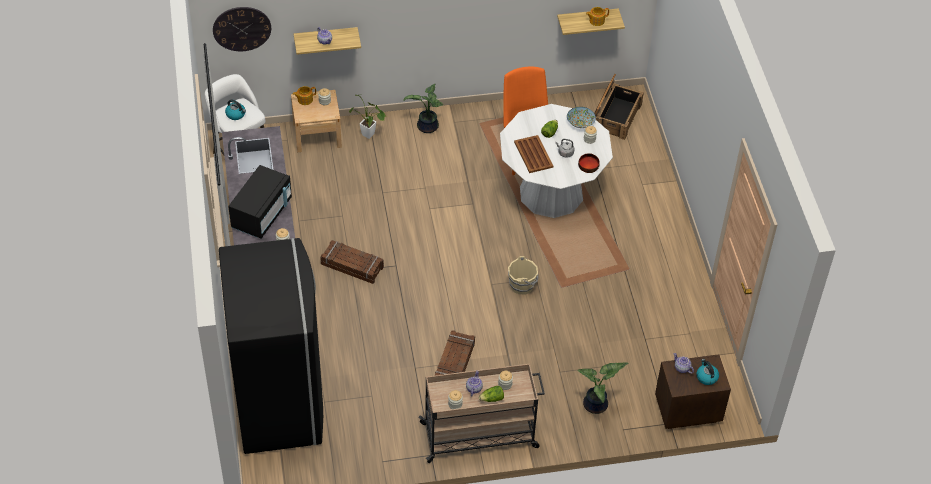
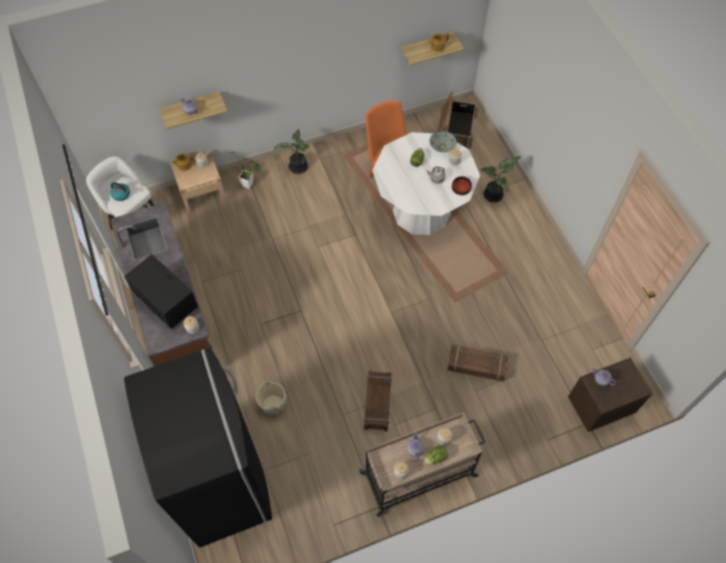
camera: 10 degrees left, 10 degrees up
wall clock [213,7,271,51] -> none
black microwave [228,165,292,239] -> black microwave turned 60 degrees counterclockwise [124,254,198,330]
crate [320,240,384,284] -> crate moved to [448,345,508,381]
beige bucket [508,256,539,295] -> beige bucket moved to [255,380,287,415]
brown tray [514,135,553,173] -> none
potted plant [577,362,628,414] -> potted plant moved to [480,156,521,203]
kettle [696,359,719,385] -> none

